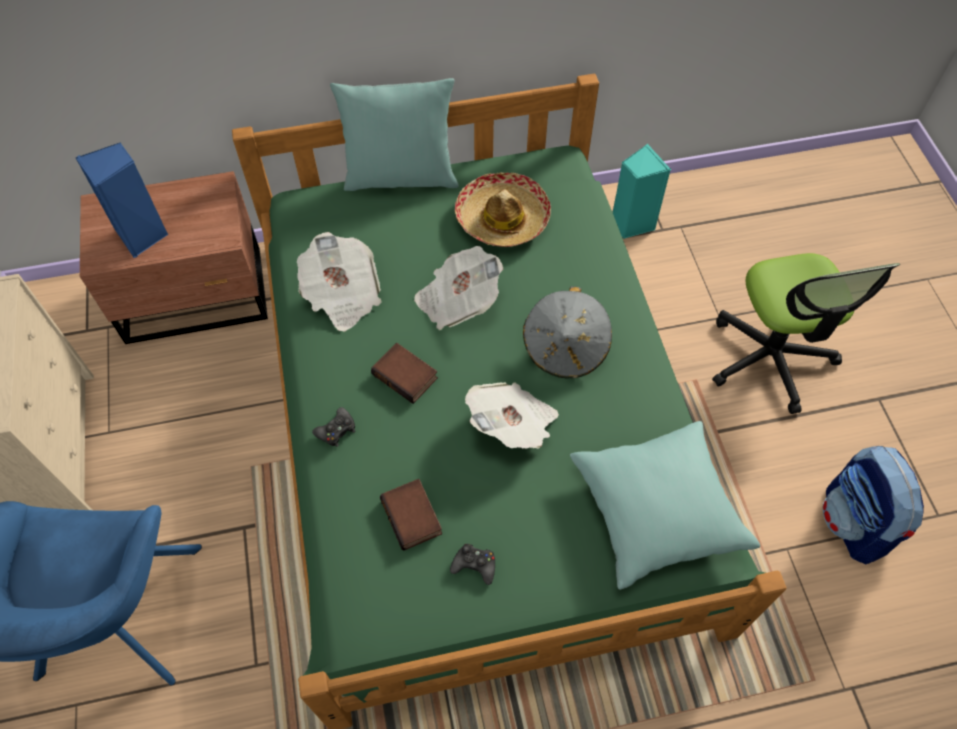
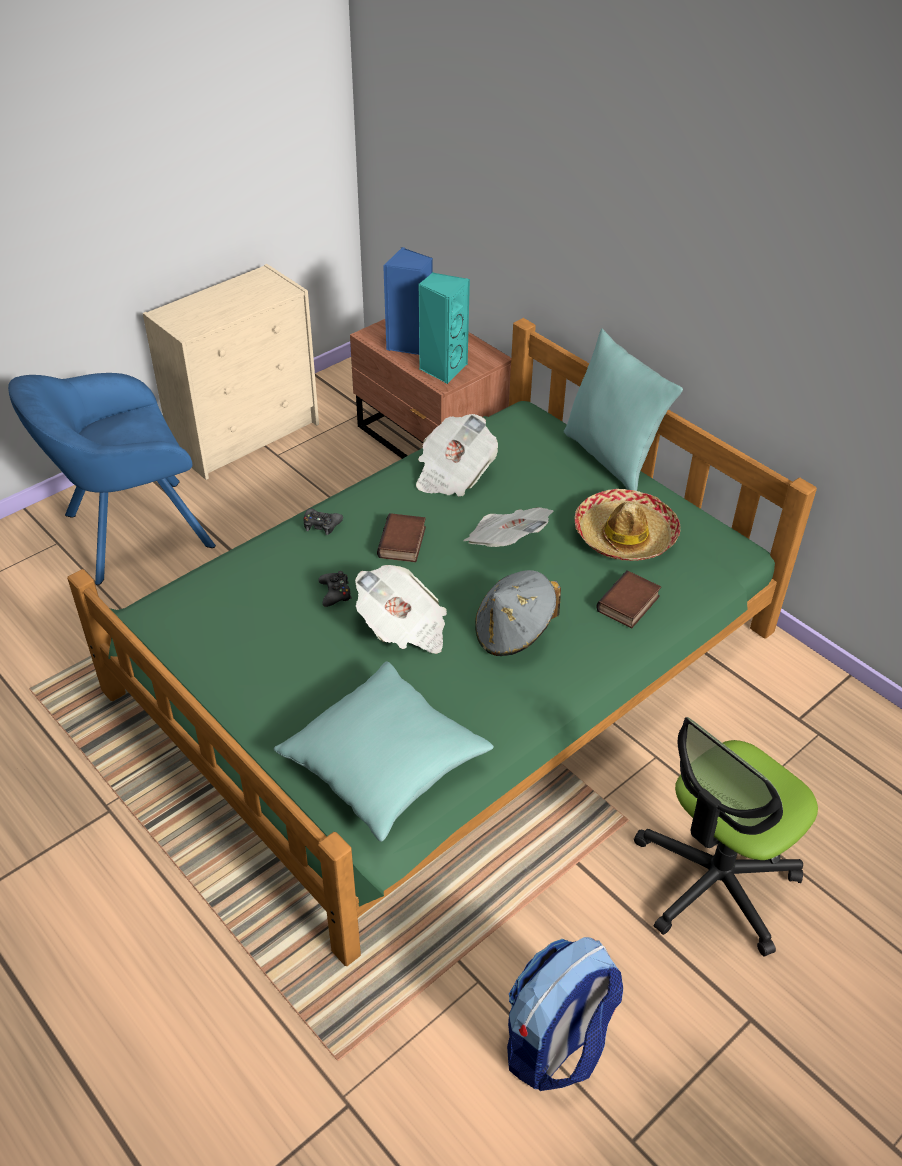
camera: 60 degrees right, 15 degrees down
book [380,479,442,551] -> book moved to [596,570,661,628]
black game controller [450,544,495,585] -> black game controller moved to [318,571,352,607]
turquoise speaker [613,144,671,239] -> turquoise speaker moved to [418,272,470,384]

